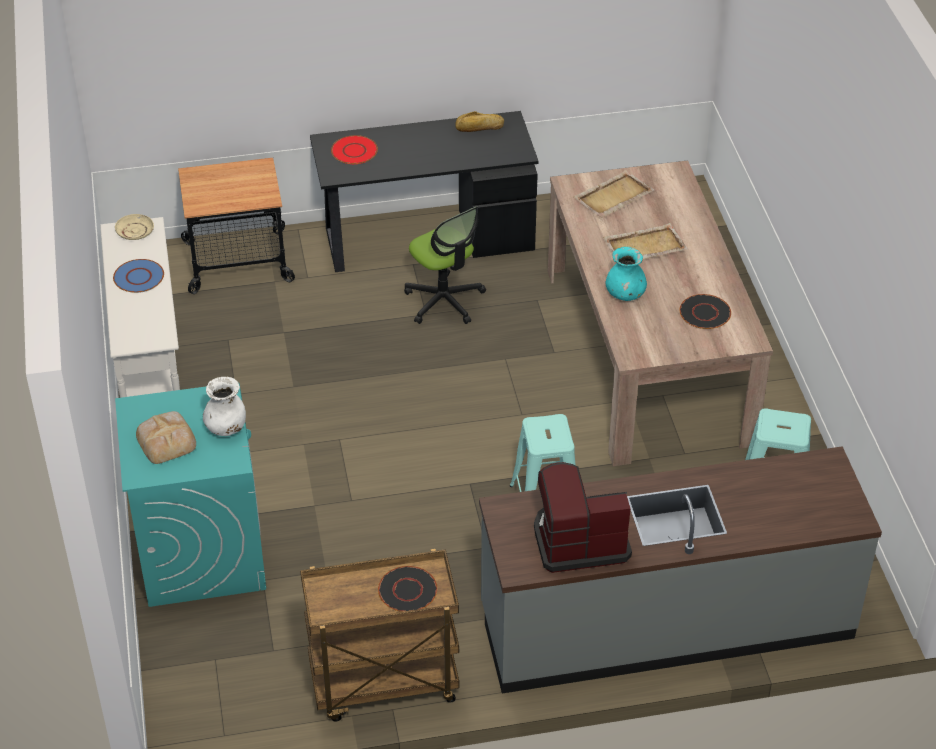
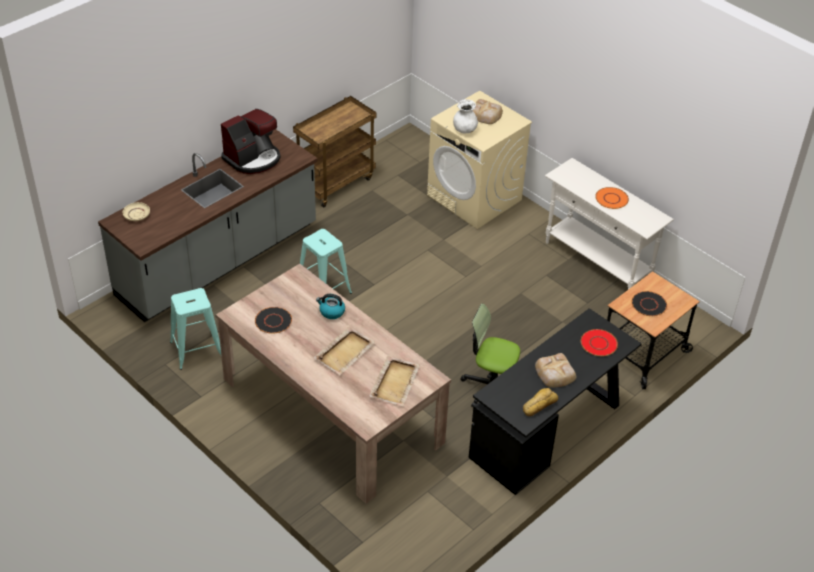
camera: 145 degrees right, 0 degrees up
blue plate [113,259,164,293] -> orange plate [595,187,629,209]
beige plate [115,214,154,240] -> beige plate moved to [122,202,150,221]
turquoise washing machine [115,383,266,607] -> beige washing machine [427,91,532,229]
black plate [378,566,437,612] -> black plate moved to [632,291,667,316]
turquoise vase [605,247,647,301] -> kettle [316,294,345,319]
none -> bread [535,353,576,387]

